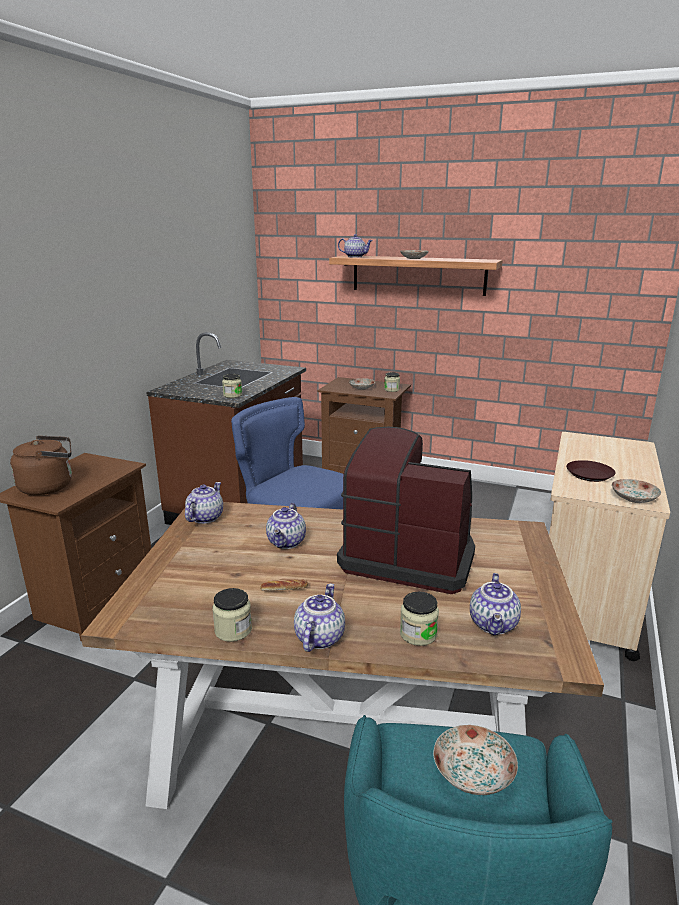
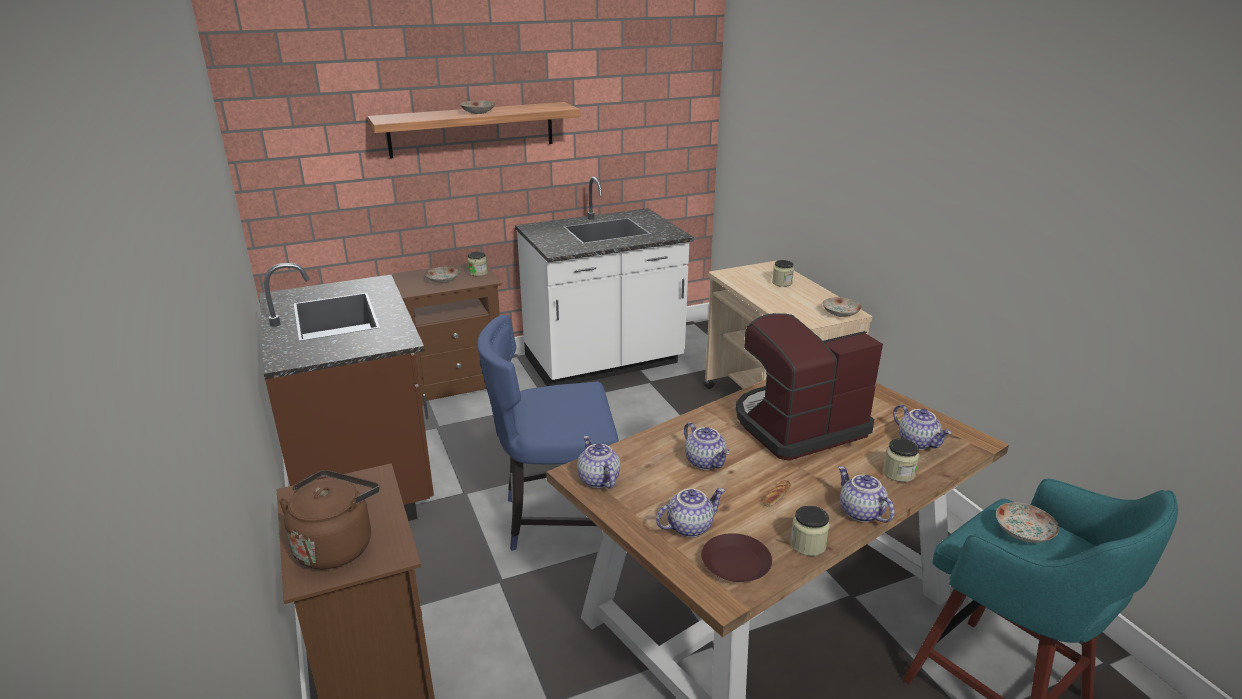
camera: 45 degrees left, 5 degrees up
jar [222,374,242,398] -> jar moved to [772,260,794,287]
teapot [338,234,373,257] -> teapot moved to [656,488,725,537]
brown plate [566,460,616,482] -> brown plate moved to [701,533,772,582]
none -> white counter [515,177,694,386]

